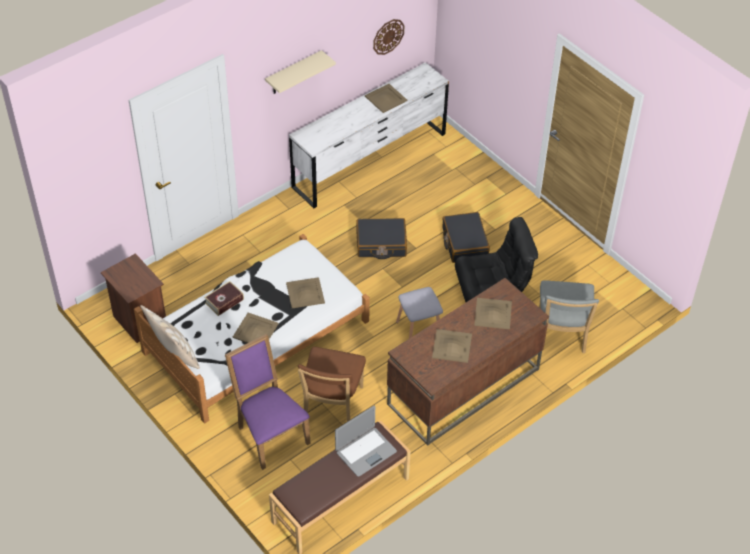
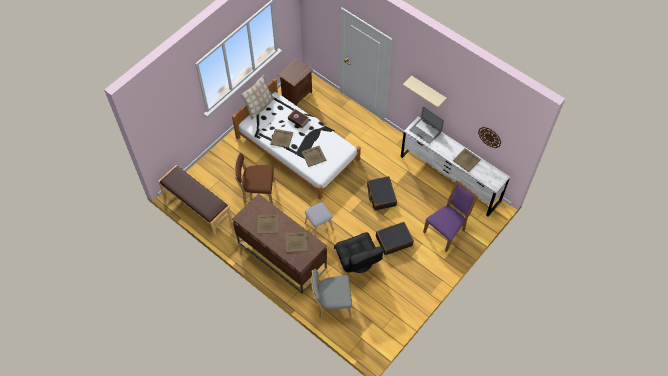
camera: 80 degrees right, 10 degrees up
purple chair [225,334,310,470] -> purple chair moved to [423,180,478,252]
laptop [335,406,397,477] -> laptop moved to [409,107,444,144]

